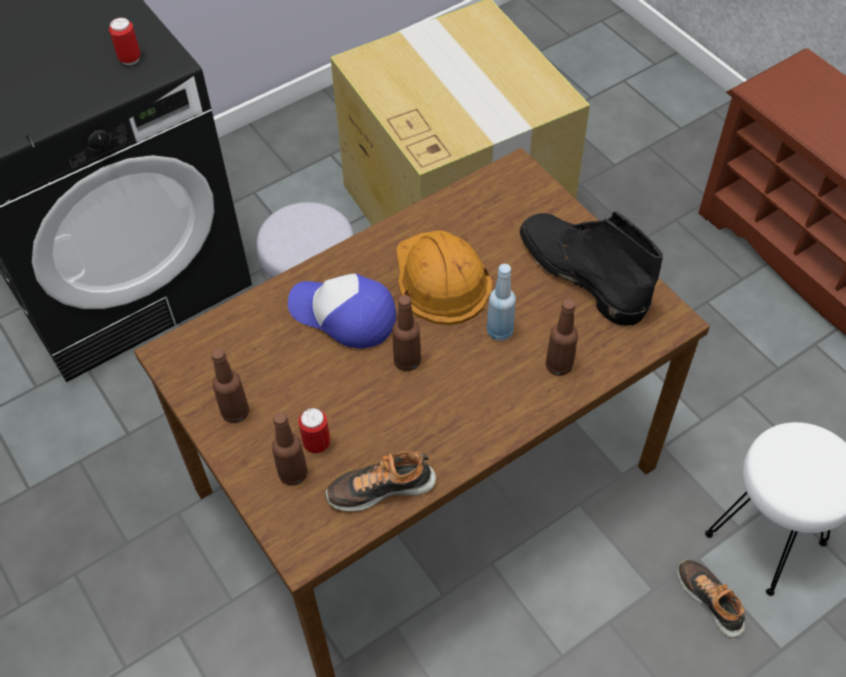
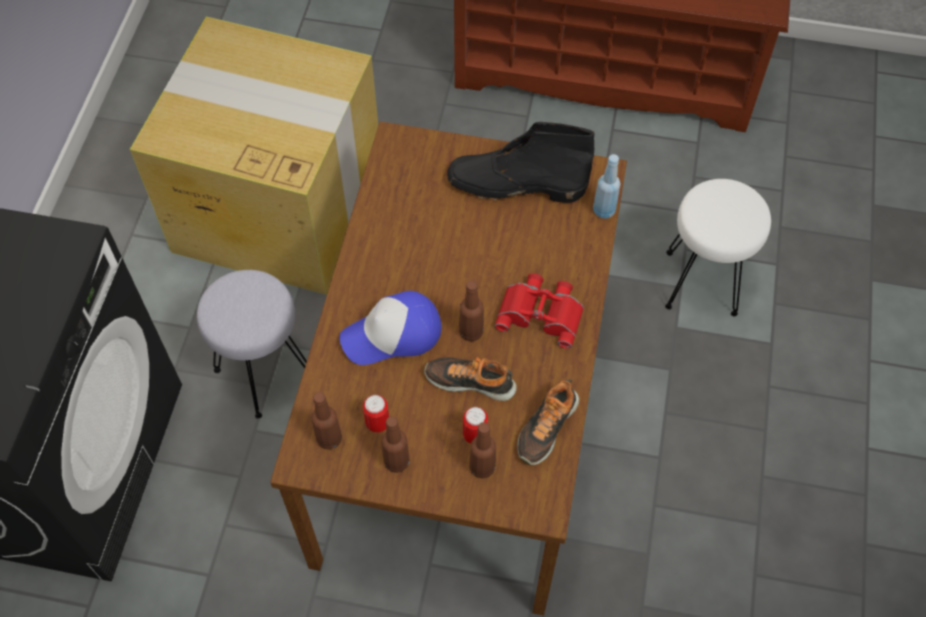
camera: 45 degrees left, 5 degrees up
can [109,17,141,65] -> can moved to [363,395,389,432]
orange hard hat [396,230,492,325] -> none
blue bottle [487,264,516,341] -> blue bottle moved to [593,154,621,219]
brown bottle [546,299,578,376] -> brown bottle moved to [312,392,342,449]
shoe [677,559,745,638] -> shoe moved to [424,357,517,401]
none -> red binoculars [495,273,584,349]

